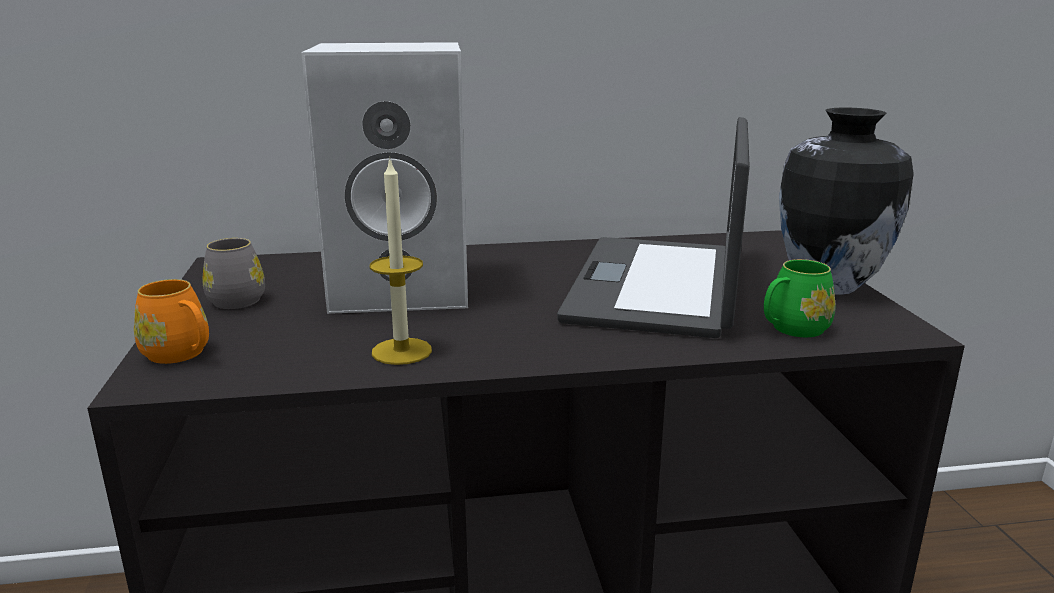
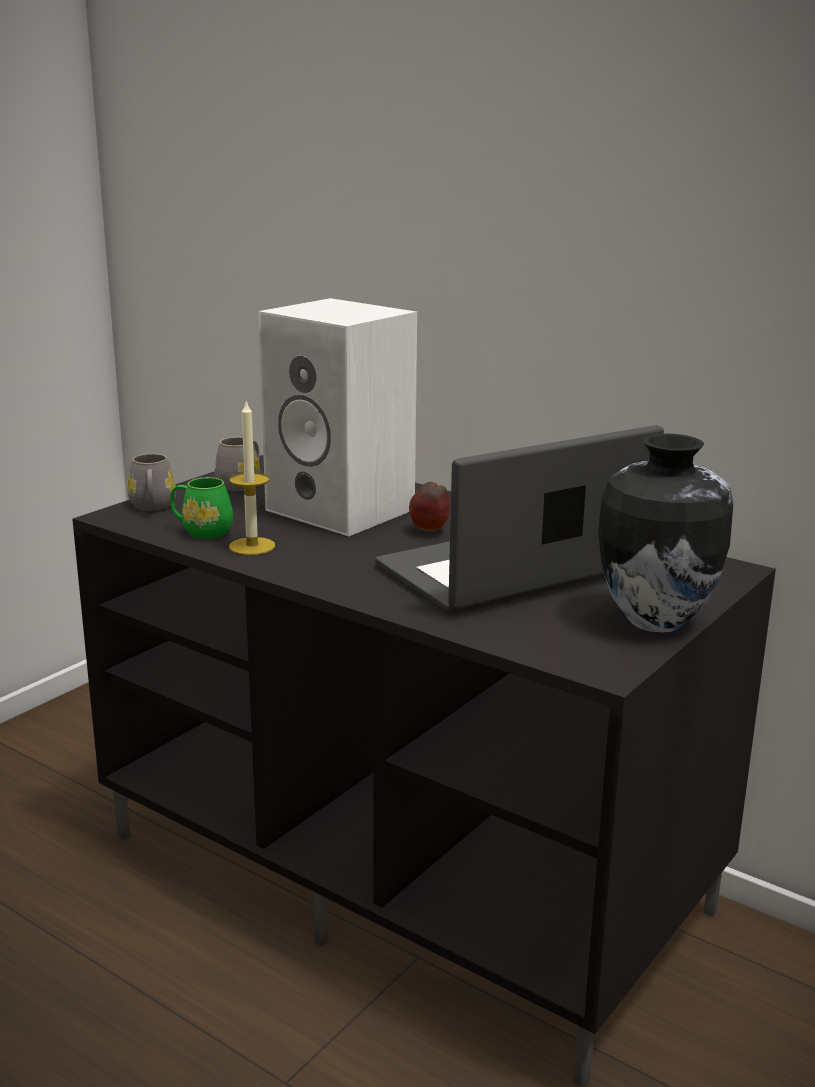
camera: 45 degrees right, 0 degrees up
orange mug [134,279,209,364] -> grey mug [127,453,176,511]
green mug [764,259,835,337] -> green mug moved to [170,477,233,539]
none -> apple [409,482,450,531]

